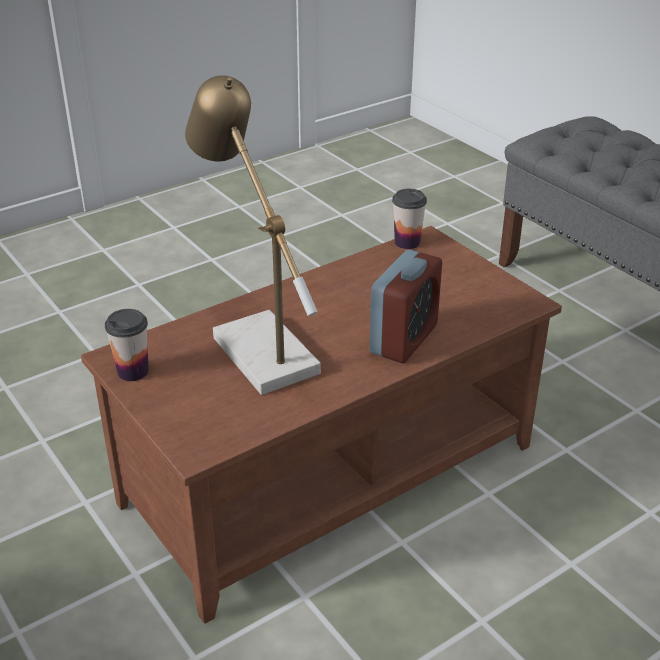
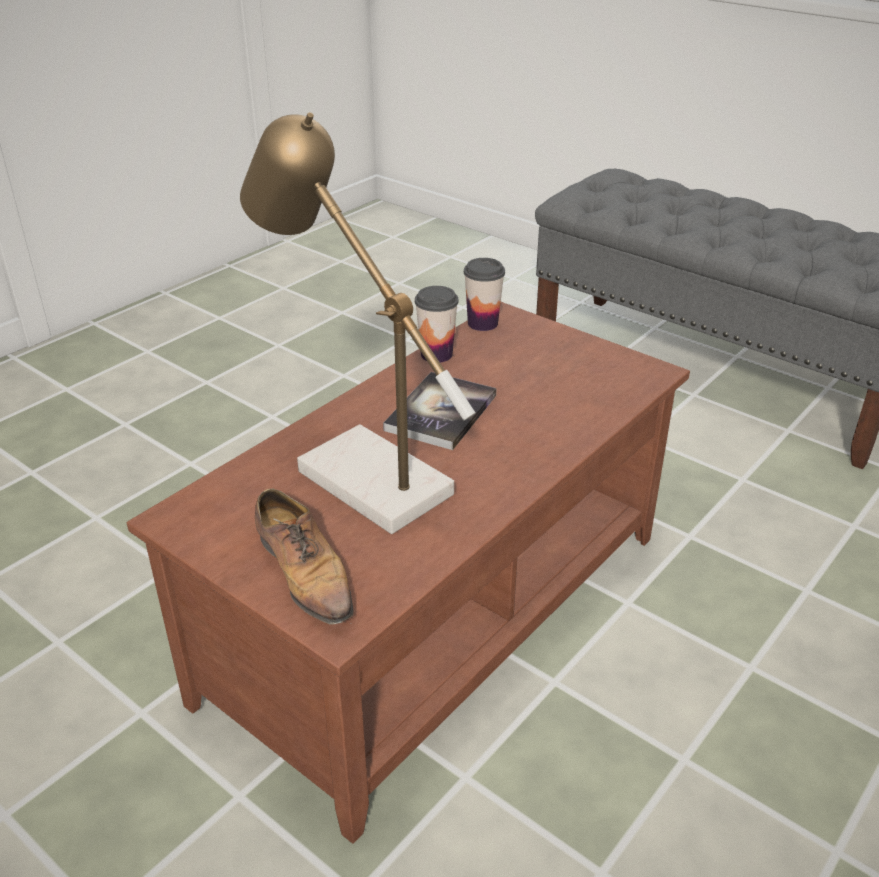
camera: 15 degrees left, 0 degrees up
cup [105,309,149,381] -> cup moved to [415,286,459,363]
alarm clock [369,250,442,363] -> none
none -> shoe [255,488,354,624]
none -> book [383,372,497,450]

